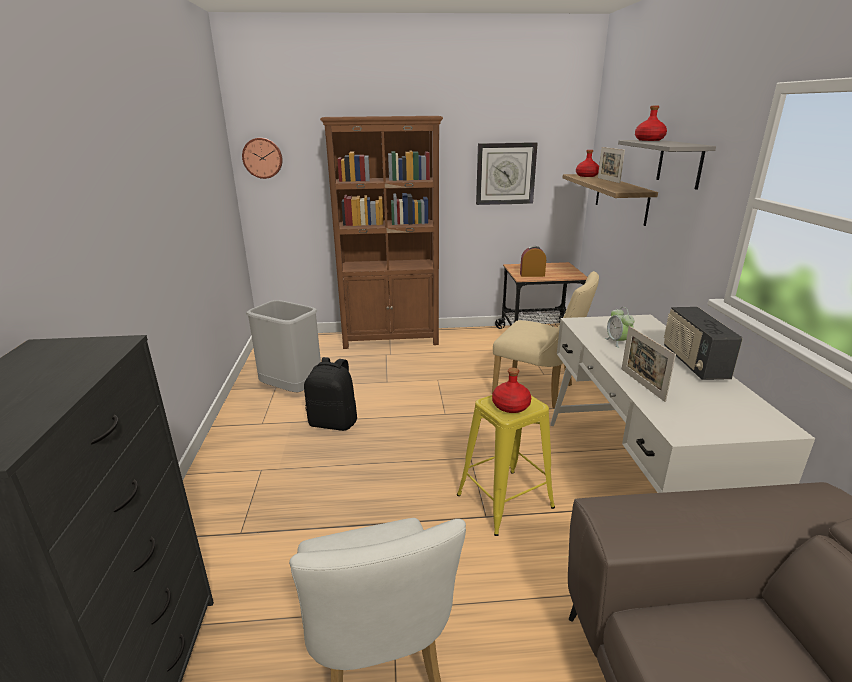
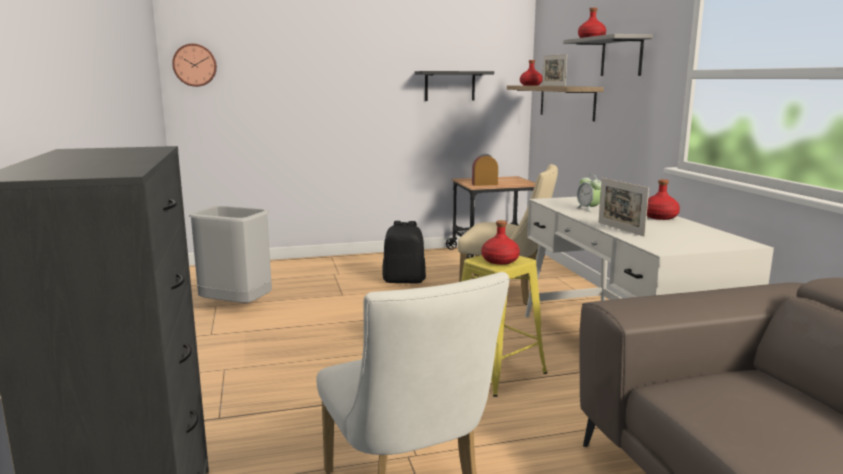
camera: 10 degrees left, 10 degrees down
black backpack [304,357,357,431] -> black backpack moved to [382,221,426,283]
brown bookcase [320,116,443,349] -> none
wall clock [476,142,538,205] -> black shelf [415,71,494,101]
radio [664,307,742,380] -> red bottle [647,179,680,220]

